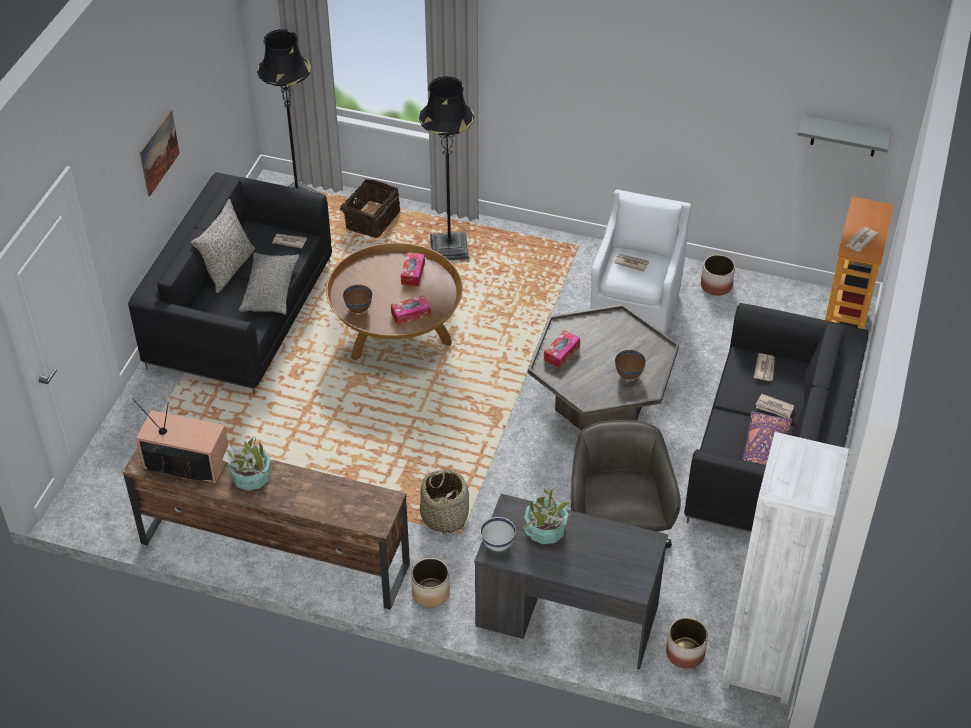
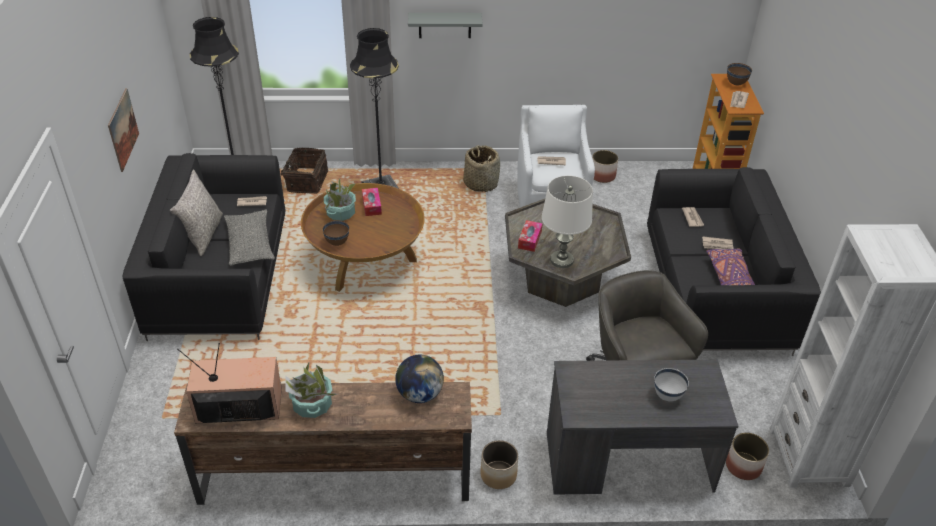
camera: 20 degrees left, 5 degrees down
tissue box [391,295,431,325] -> none
basket [420,468,469,534] -> basket moved to [463,145,500,192]
white bowl [481,517,516,551] -> white bowl moved to [654,368,689,401]
potted plant [523,485,572,544] -> potted plant moved to [324,179,356,221]
brown bowl [615,350,646,380] -> brown bowl moved to [727,63,752,85]
grey shelf [797,115,892,156] -> grey shelf moved to [408,13,483,38]
none -> globe [395,355,444,403]
none -> white table lamp [542,175,593,268]

